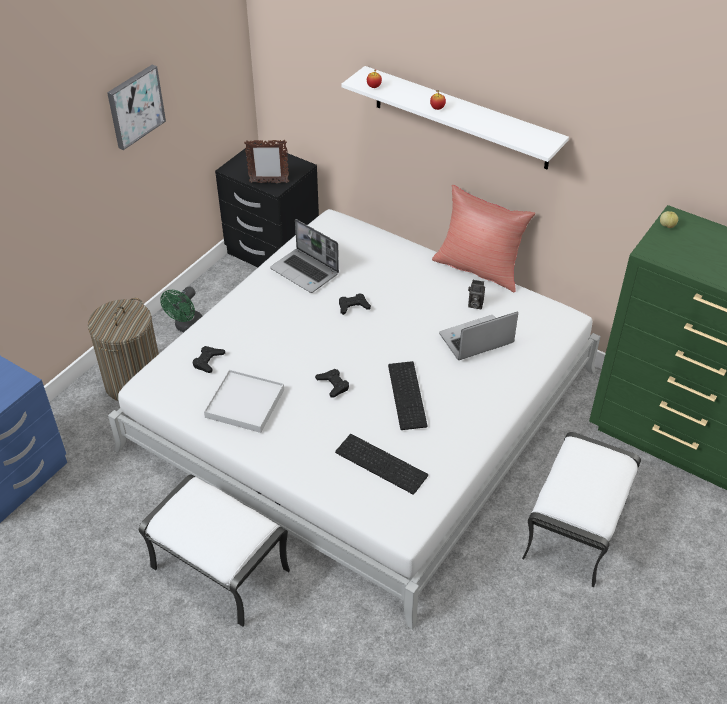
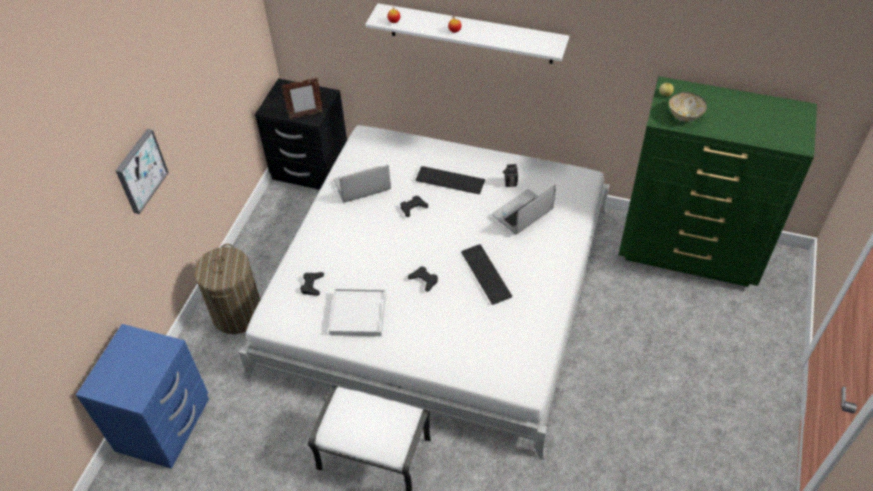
camera: 15 degrees left, 5 degrees up
picture [107,64,166,150] -> picture moved to [116,129,169,214]
green fan [160,286,202,332] -> none
laptop [270,219,339,293] -> laptop turned 135 degrees clockwise [334,165,391,202]
keyboard [335,434,428,495] -> keyboard moved to [416,166,485,194]
red pillow [432,185,535,292] -> none
white ottoman [522,432,641,587] -> none
none -> bowl [669,92,707,122]

